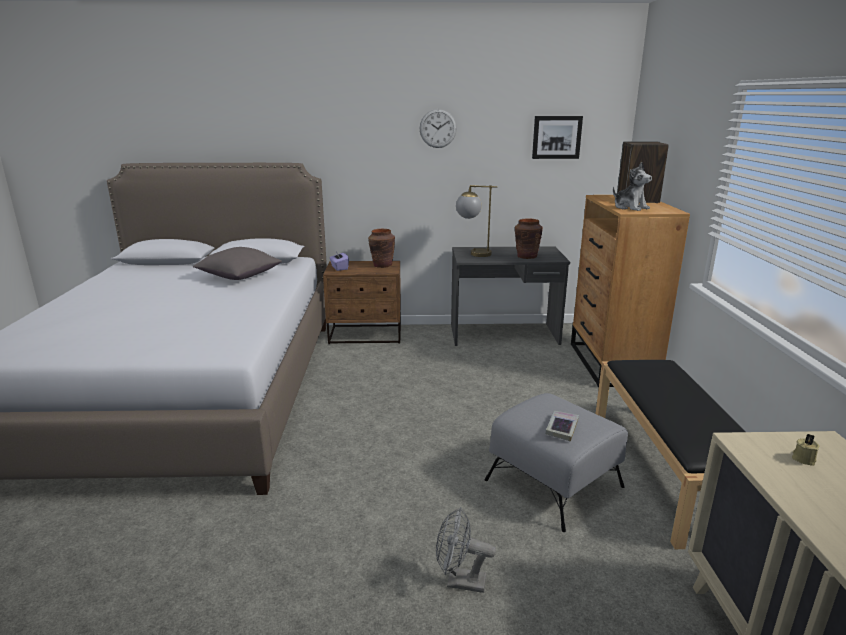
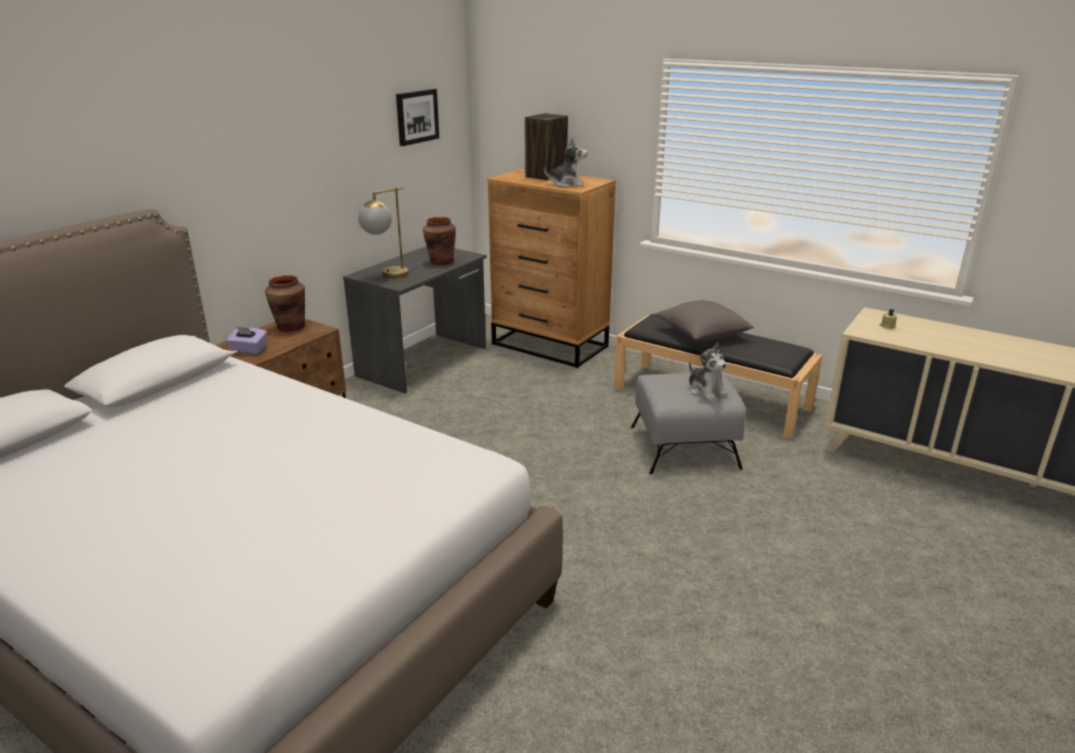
camera: 55 degrees left, 5 degrees up
grey pillow [193,247,282,280] -> grey pillow moved to [656,300,754,340]
wall clock [420,109,457,148] -> none
grey fan [436,507,496,593] -> none
book [545,411,579,442] -> plush toy [688,343,728,401]

